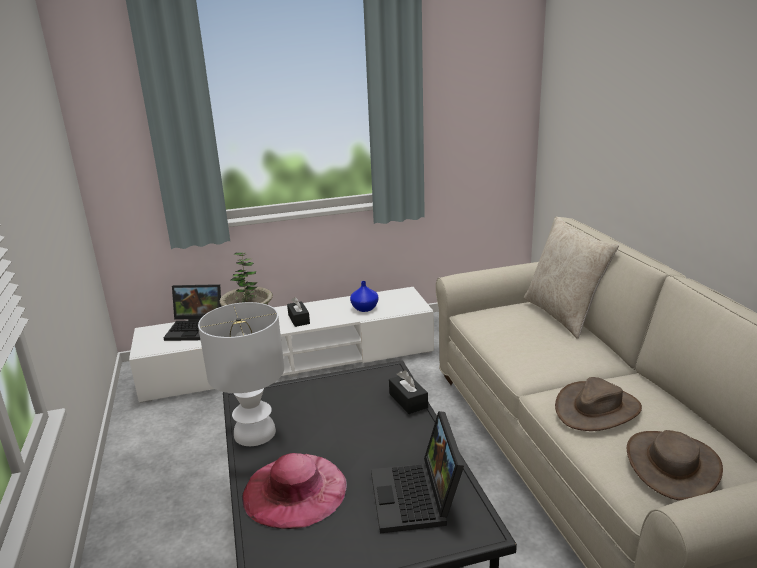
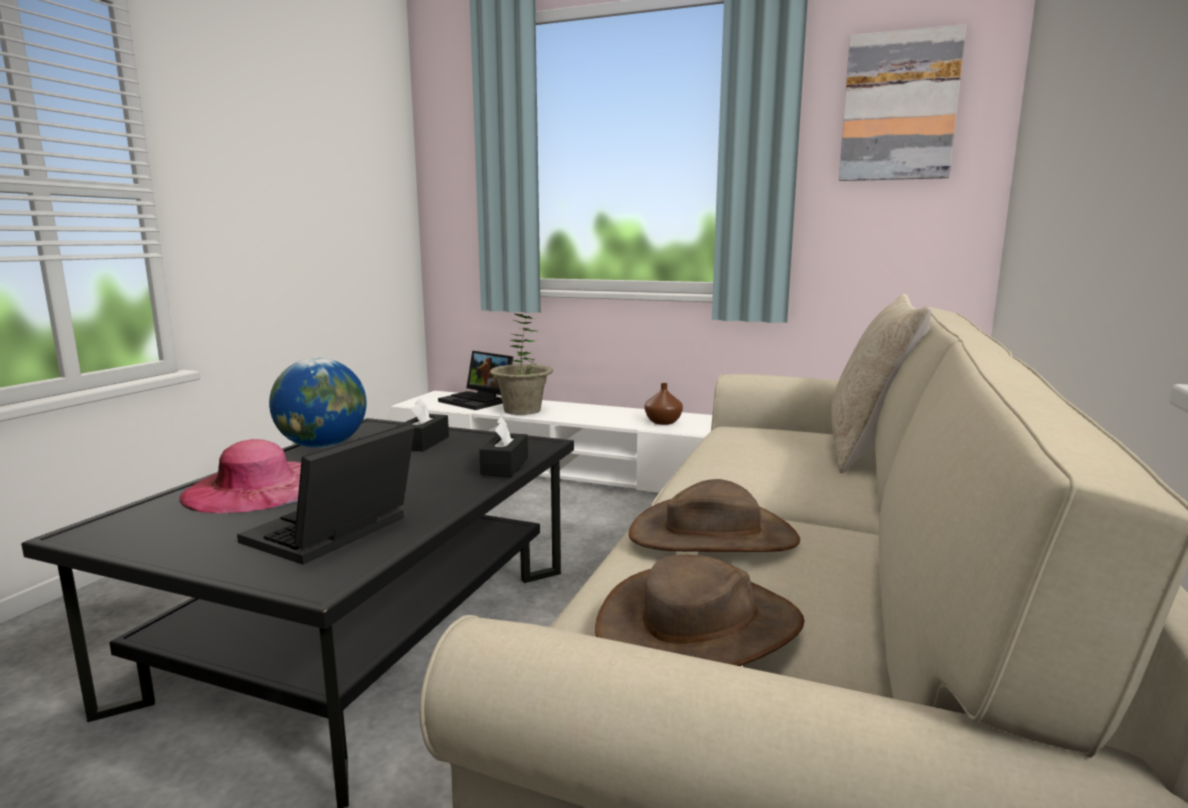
camera: 35 degrees right, 10 degrees down
white table lamp [198,302,284,446] -> globe [269,358,367,448]
black tissue box [287,297,310,327] -> black tissue box moved to [396,398,449,451]
blue vase [350,281,379,312] -> brown vase [645,383,683,425]
none -> picture [839,24,966,181]

